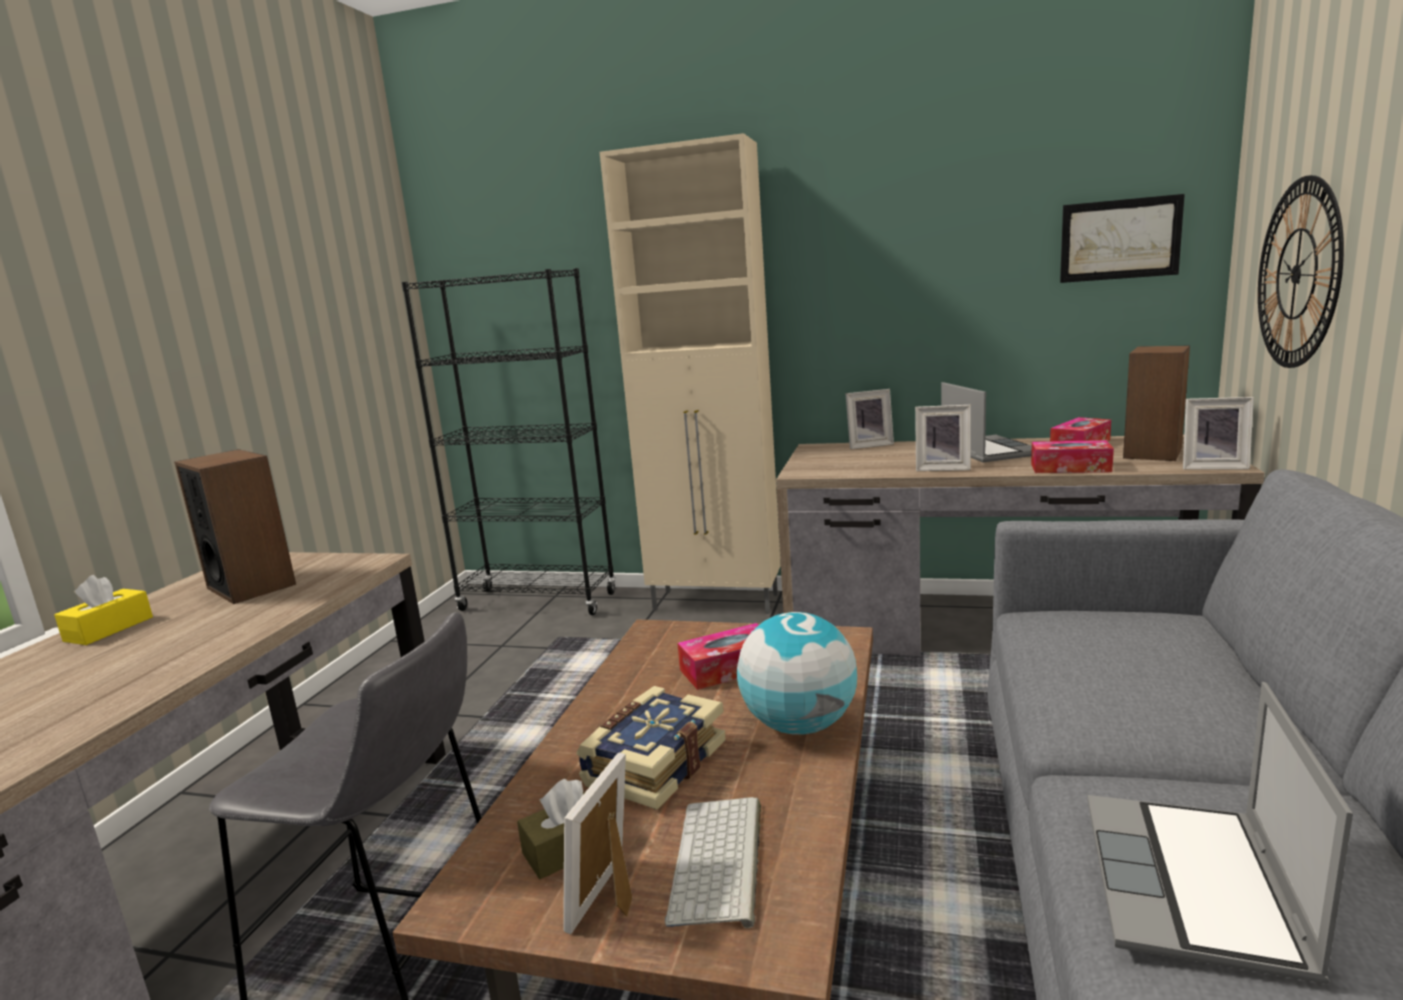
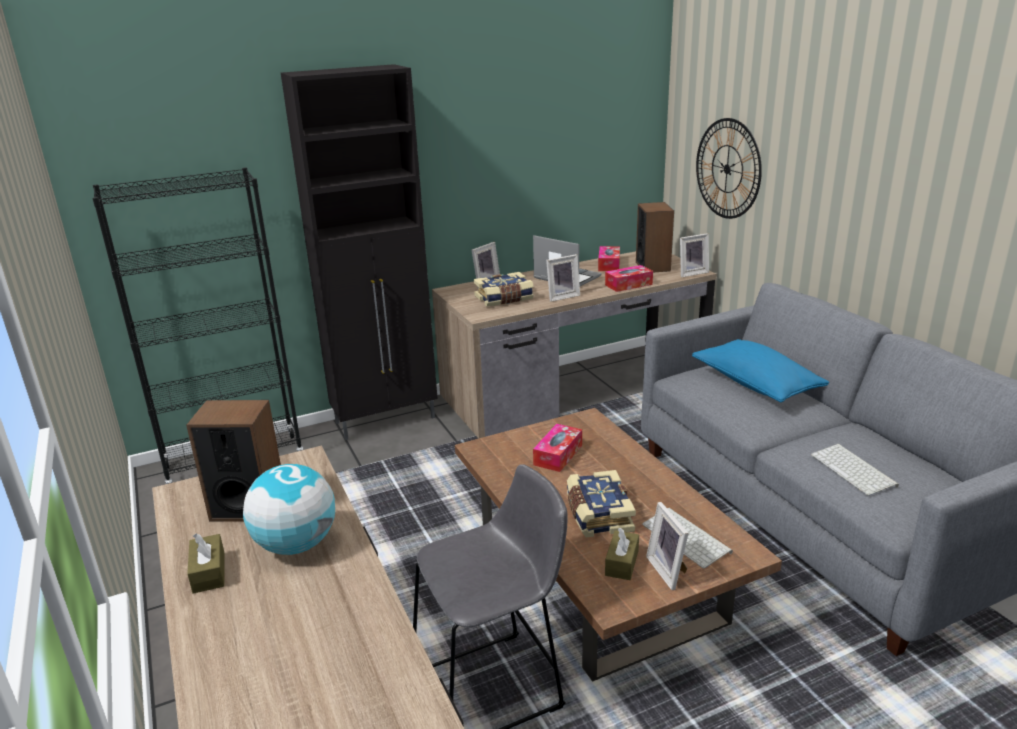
camera: 40 degrees left, 10 degrees up
yellow tissue box [54,575,153,645] -> brown tissue box [187,533,225,594]
beige cabinet [600,133,781,614] -> black cabinet [281,64,438,440]
globe [737,612,857,735] -> globe moved to [243,464,335,555]
picture [1060,194,1185,283] -> none
laptop [1087,682,1353,984] -> keyboard [811,444,899,496]
none -> book [474,272,534,307]
none -> blue pillow [692,339,829,403]

